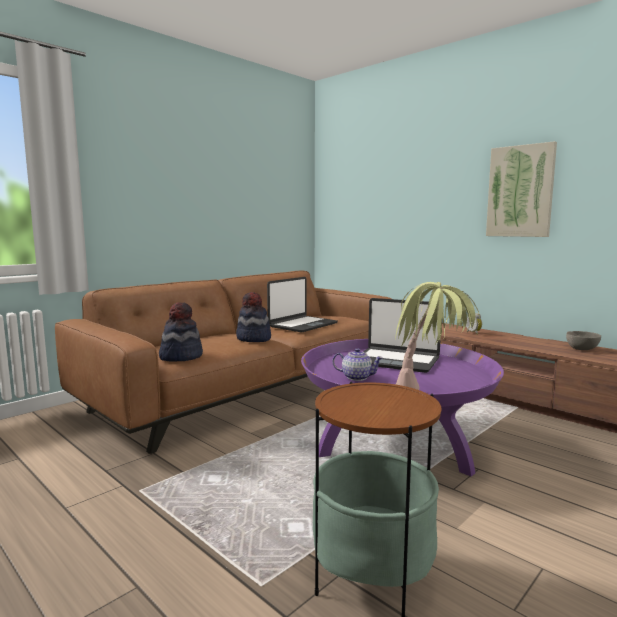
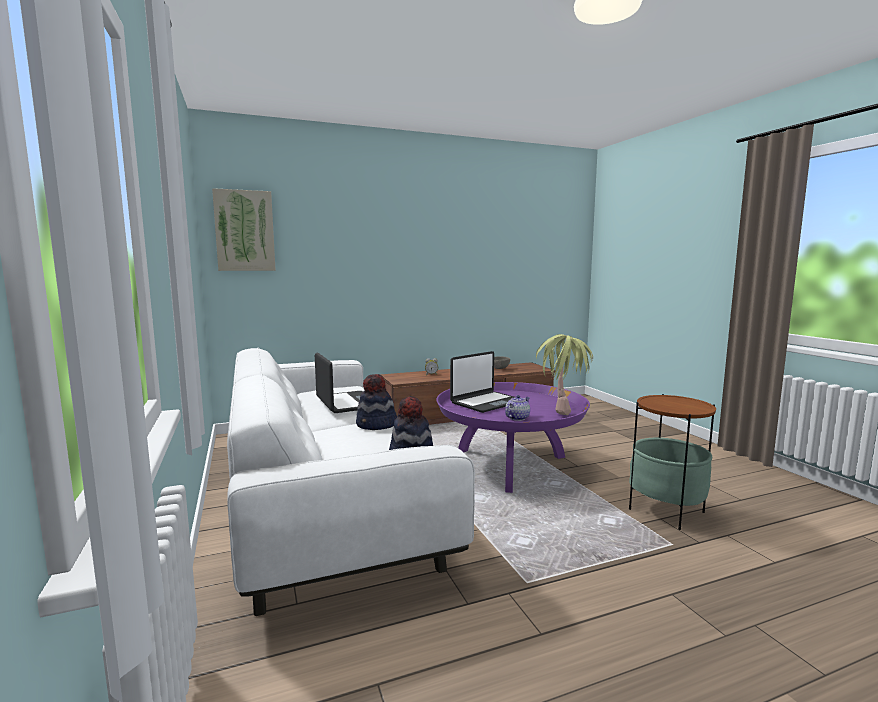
camera: 65 degrees left, 0 degrees up
brown sofa [55,271,392,454] -> white sofa [227,348,475,616]
picture [486,141,557,237] -> picture moved to [212,188,276,271]

